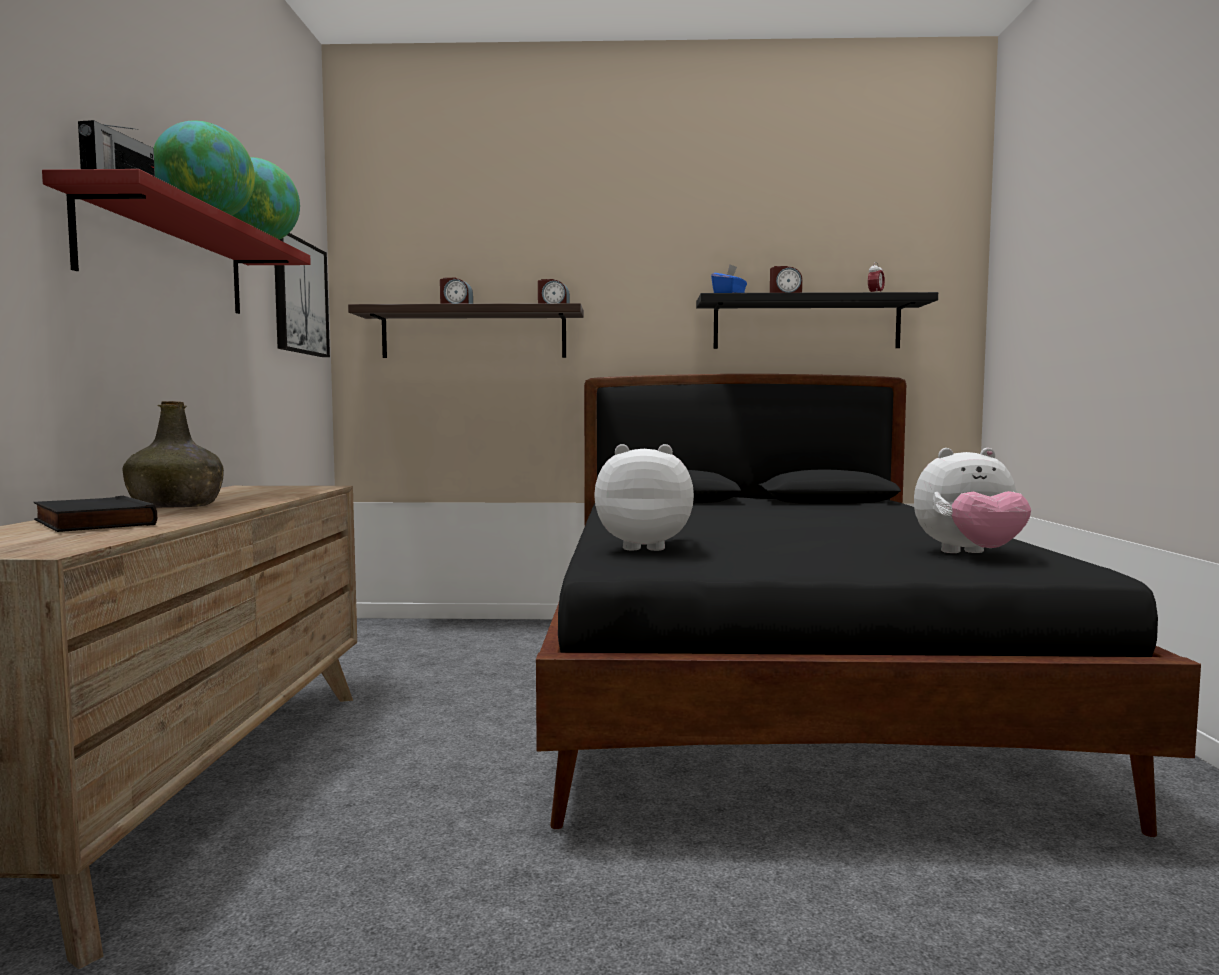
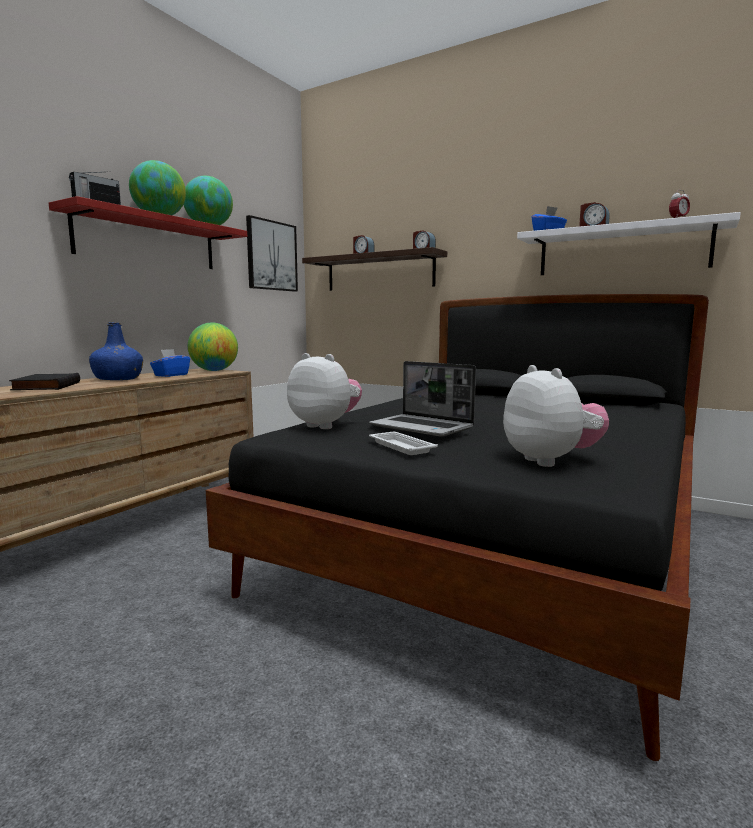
camera: 30 degrees right, 5 degrees up
green bottle [122,401,224,508] -> blue bottle [89,322,143,380]
black shelf [696,292,938,349] -> white shelf [517,212,741,275]
plush toy [914,448,1031,553] -> plush toy turned 135 degrees counterclockwise [503,365,609,467]
none -> blue tissue box [150,349,190,377]
none -> globe [188,323,238,371]
none -> laptop [369,361,476,437]
none -> white tray [369,432,438,455]

